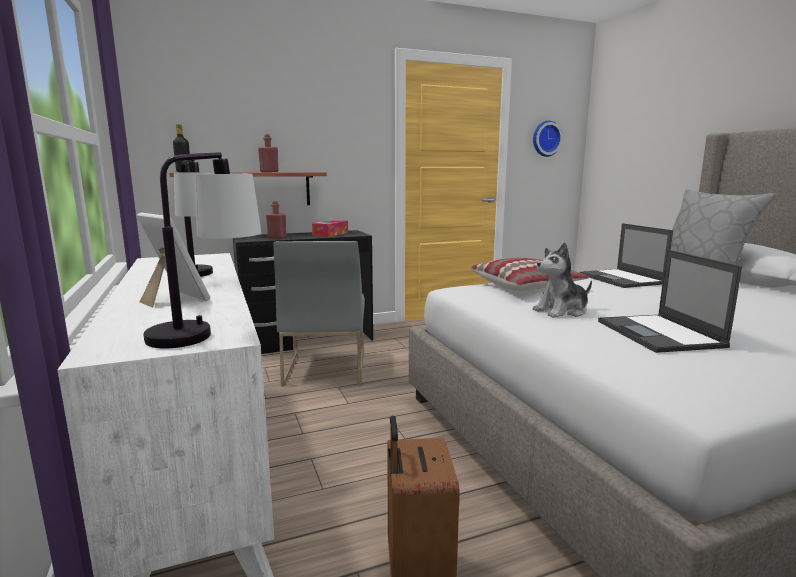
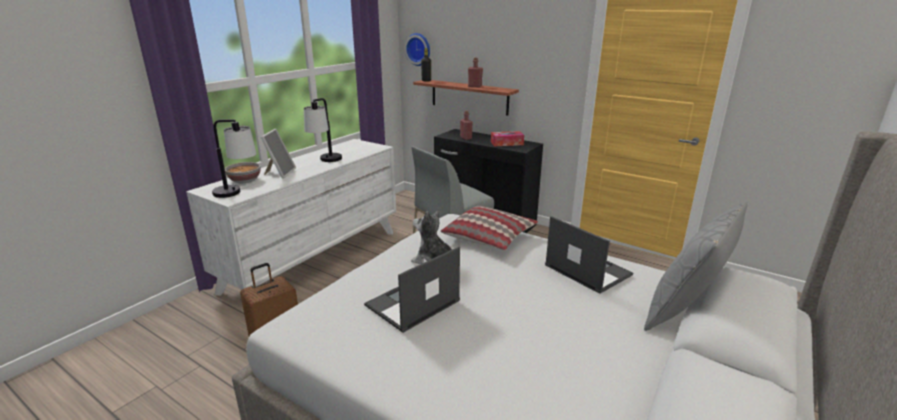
camera: 55 degrees right, 10 degrees up
wall clock [533,121,563,157] -> wall clock moved to [404,33,430,66]
laptop [579,223,673,288] -> laptop turned 105 degrees clockwise [545,216,633,294]
none -> bowl [225,162,261,183]

